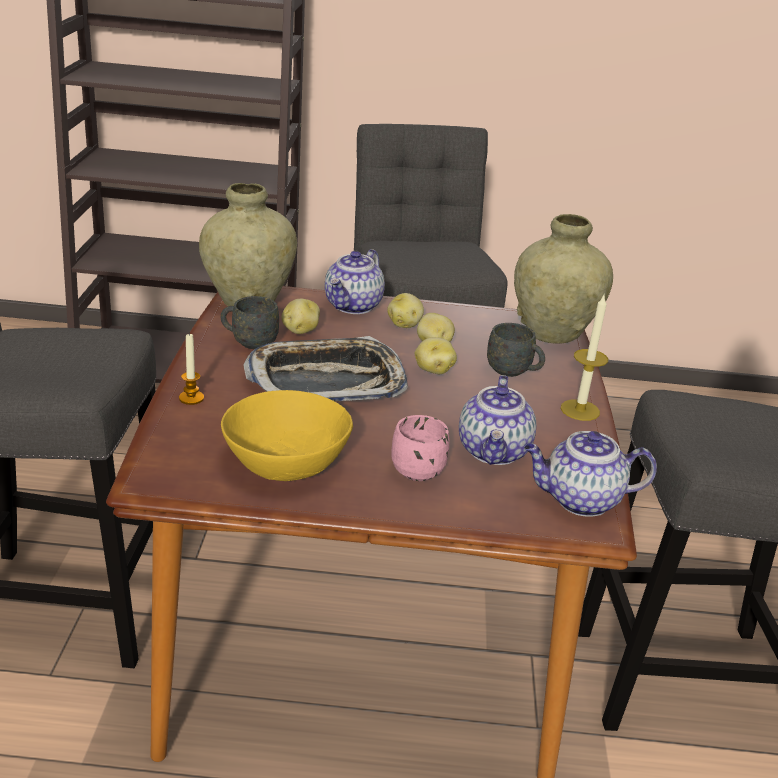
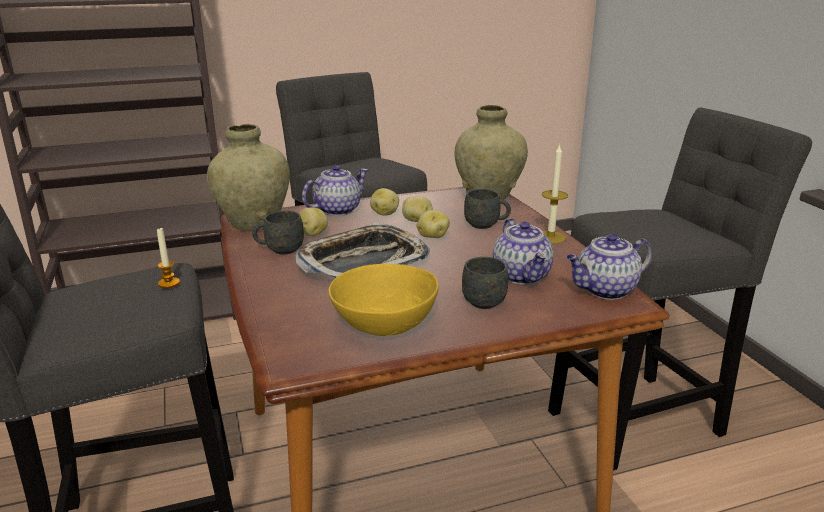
camera: 20 degrees left, 5 degrees down
candle [179,332,204,405] -> candle moved to [157,227,180,288]
teapot [325,249,385,314] -> teapot turned 135 degrees counterclockwise [302,165,368,216]
pink mug [391,415,449,481] -> grey mug [462,257,509,309]

